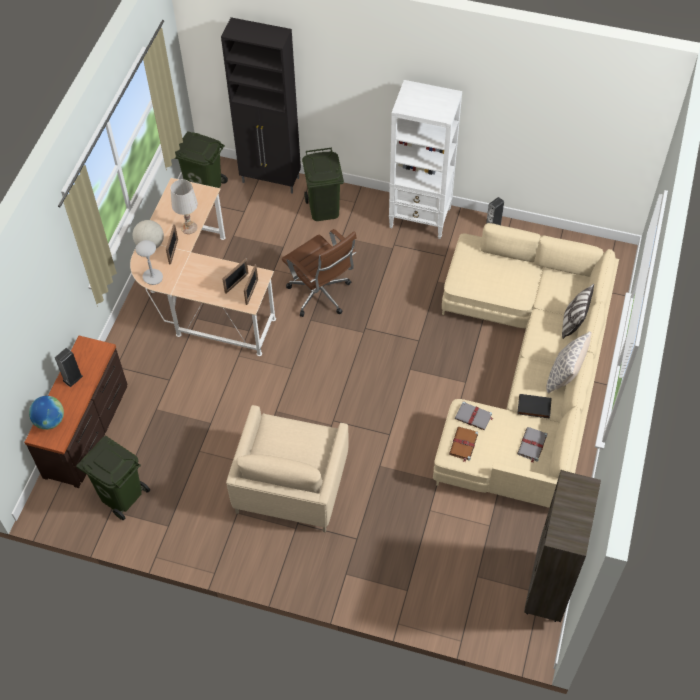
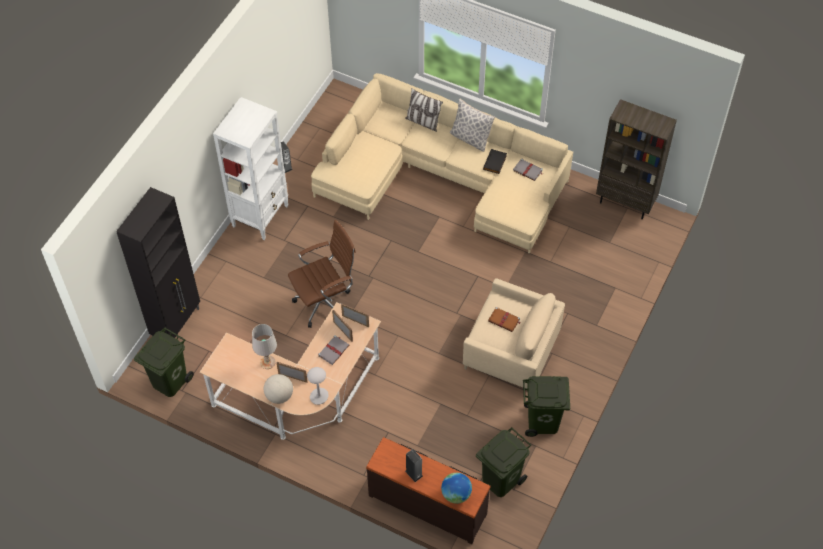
camera: 80 degrees left, 0 degrees up
green trash can [302,148,344,221] -> green trash can moved to [523,376,570,437]
brown book [449,427,478,462] -> brown book moved to [488,307,520,332]
grey book [455,401,493,430] -> grey book moved to [318,335,349,365]

